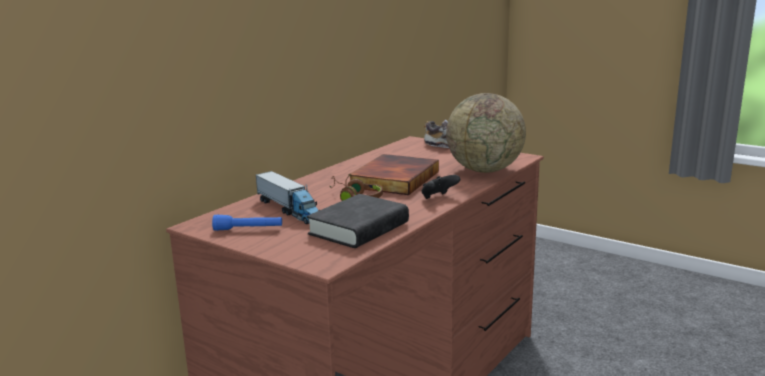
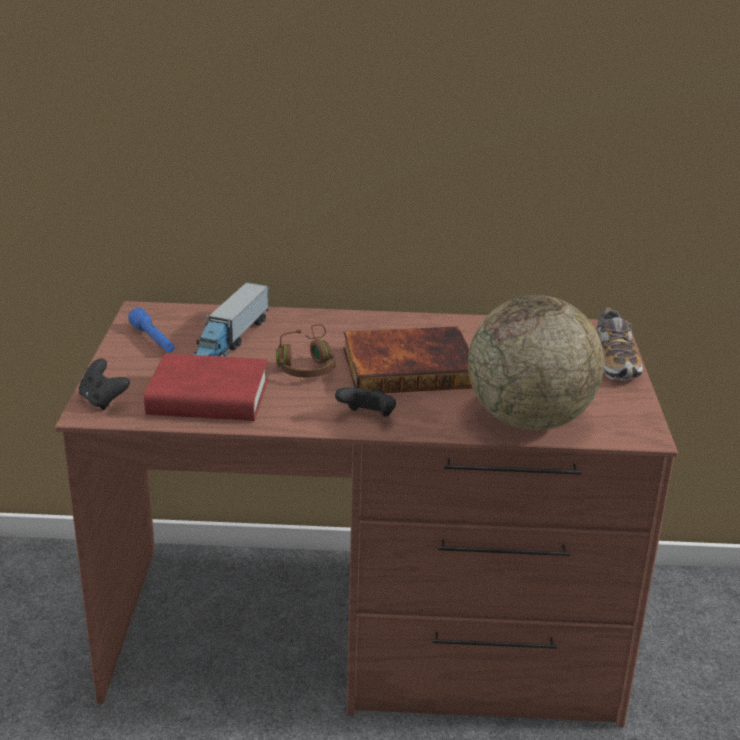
camera: 55 degrees right, 10 degrees up
black book [307,194,409,248] -> red book [144,353,268,421]
none -> black game controller [79,359,130,410]

